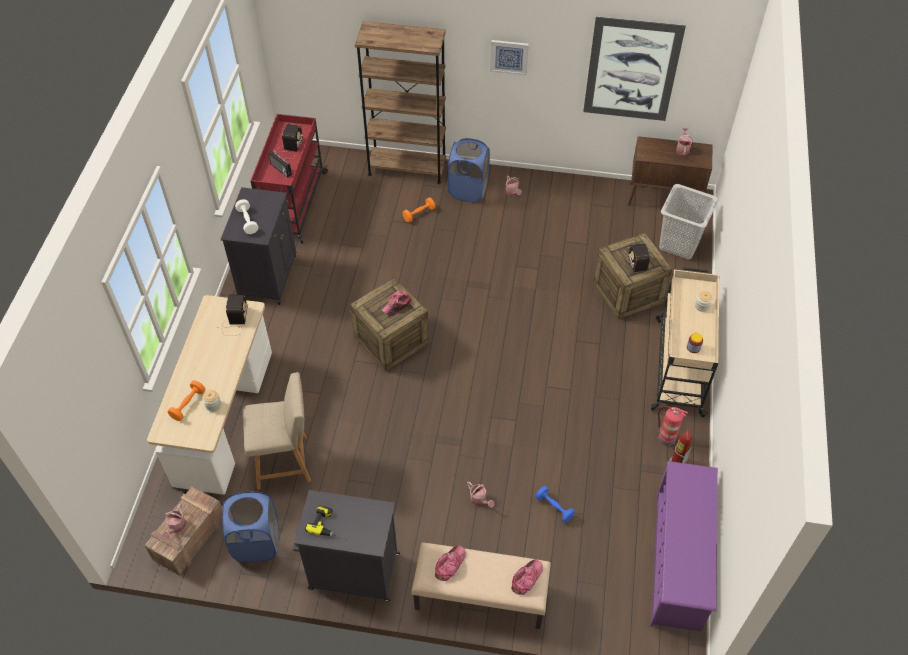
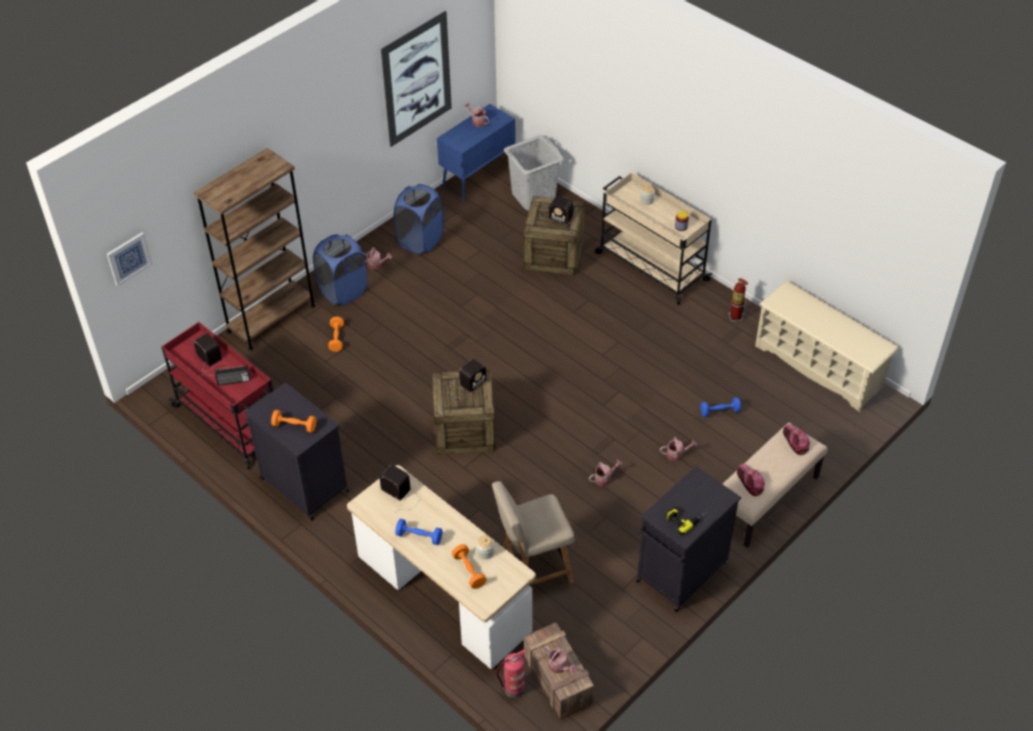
camera: 55 degrees left, 5 degrees down
blue laundry basket [222,491,279,562] -> blue laundry basket moved to [394,184,444,254]
white dumbbell [235,199,258,234] -> orange dumbbell [271,410,316,433]
beige chair [242,372,311,490] -> beige chair turned 135 degrees counterclockwise [492,481,575,586]
cap [382,291,412,316] -> radio [448,359,486,399]
picture [490,40,529,75] -> picture moved to [107,232,152,286]
brown cabinet [628,136,713,205] -> blue cabinet [437,104,515,203]
purple shoe rack [650,461,718,632] -> beige shoe rack [755,280,899,412]
fire extinguisher [658,406,688,446] -> fire extinguisher moved to [496,649,527,698]
none -> blue dumbbell [395,519,442,545]
none -> watering can [589,459,622,486]

